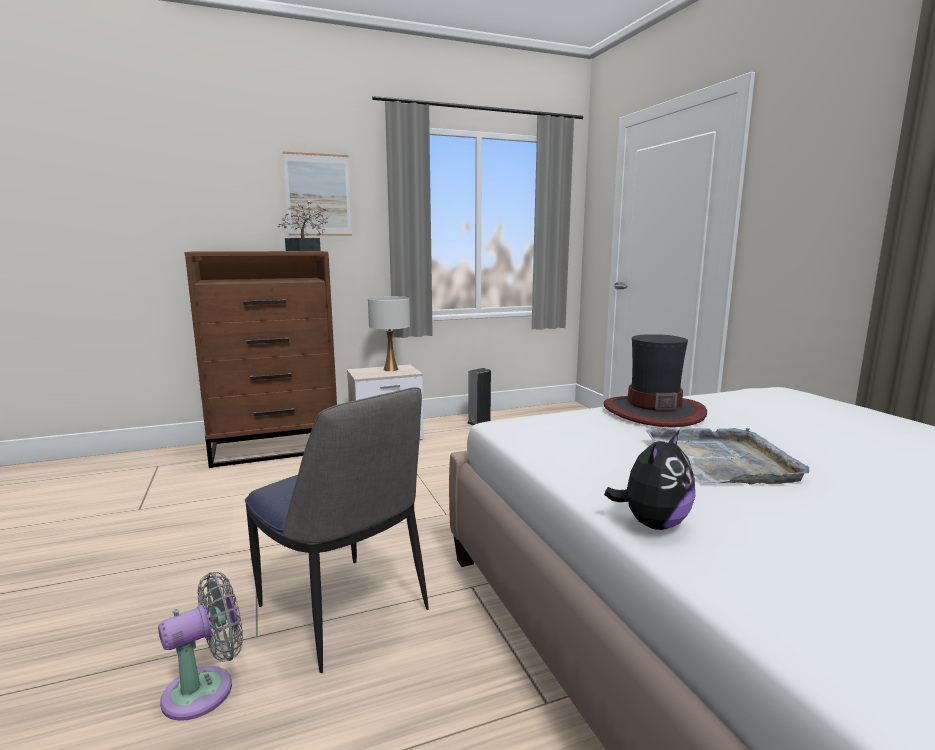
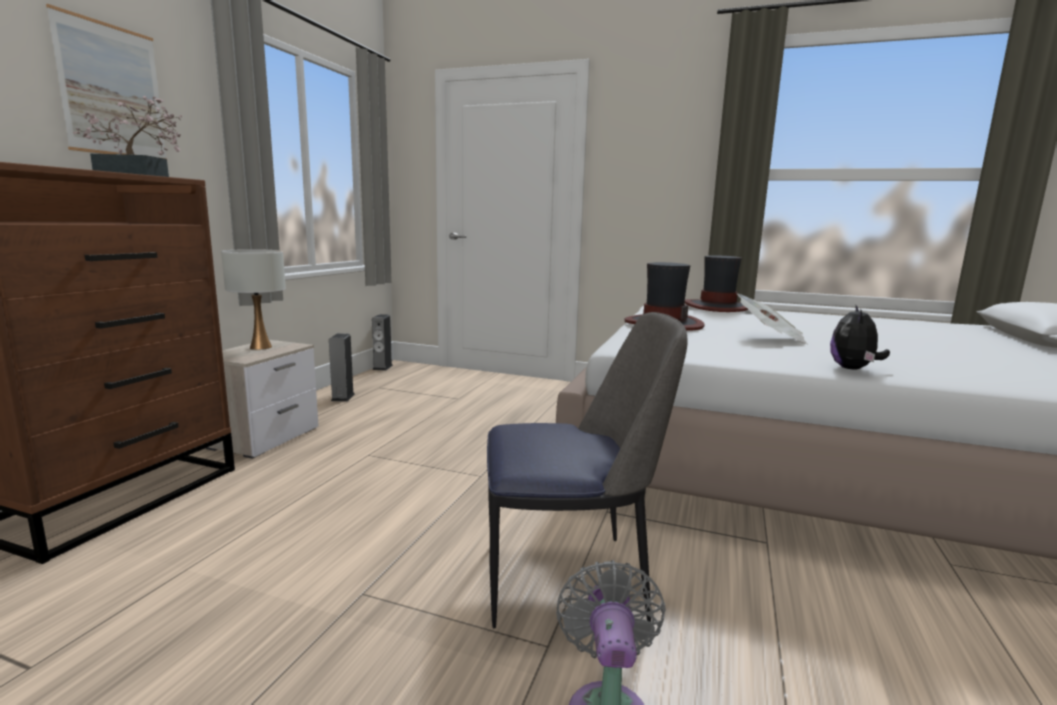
camera: 50 degrees left, 0 degrees up
plush toy [604,430,695,530] -> plush toy turned 150 degrees counterclockwise [830,305,890,370]
grey tray [646,427,809,485] -> newspaper [736,293,808,344]
none -> speaker [372,314,393,371]
none -> hat [685,255,748,312]

